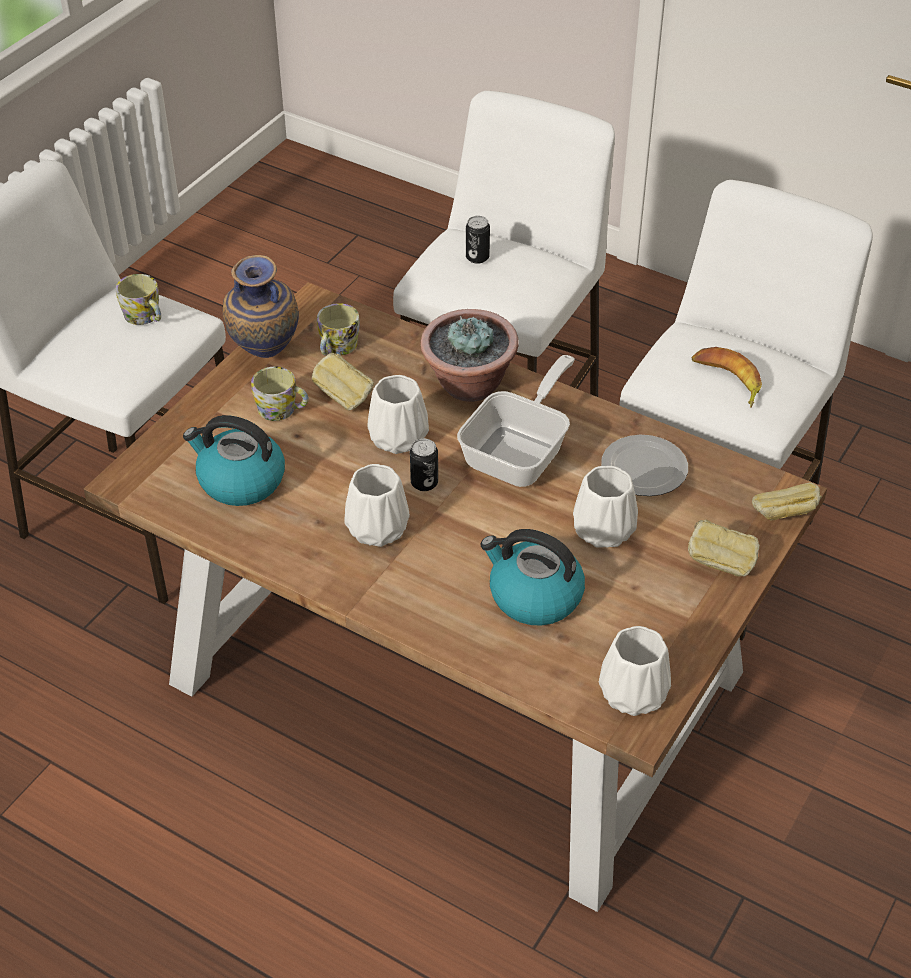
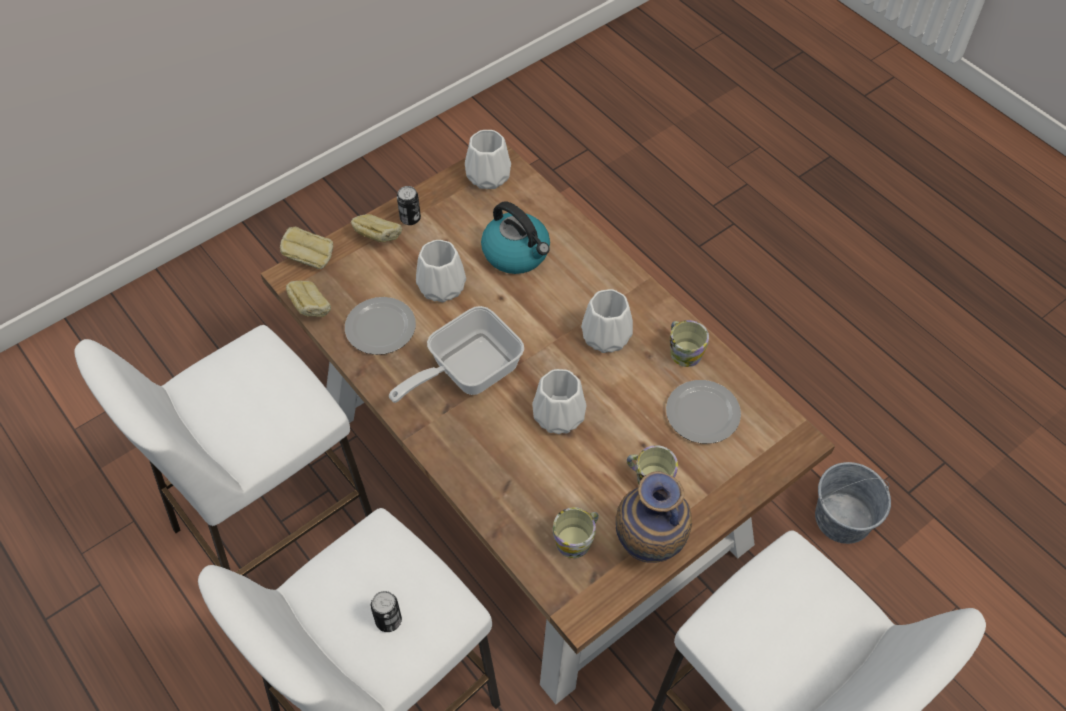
camera: 160 degrees left, 10 degrees up
mug [116,274,161,325] -> mug moved to [670,320,709,367]
kettle [183,415,285,506] -> plate [666,380,741,444]
bread [311,353,374,411] -> bread moved to [286,281,331,317]
can [410,439,438,491] -> can moved to [397,186,421,225]
potted plant [420,309,519,402] -> none
banana [691,347,762,408] -> none
none -> grey bucket [815,462,891,544]

